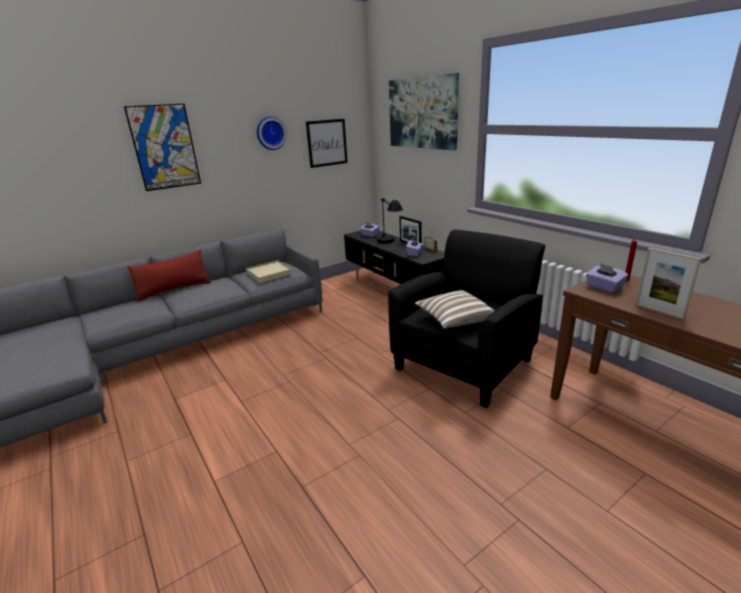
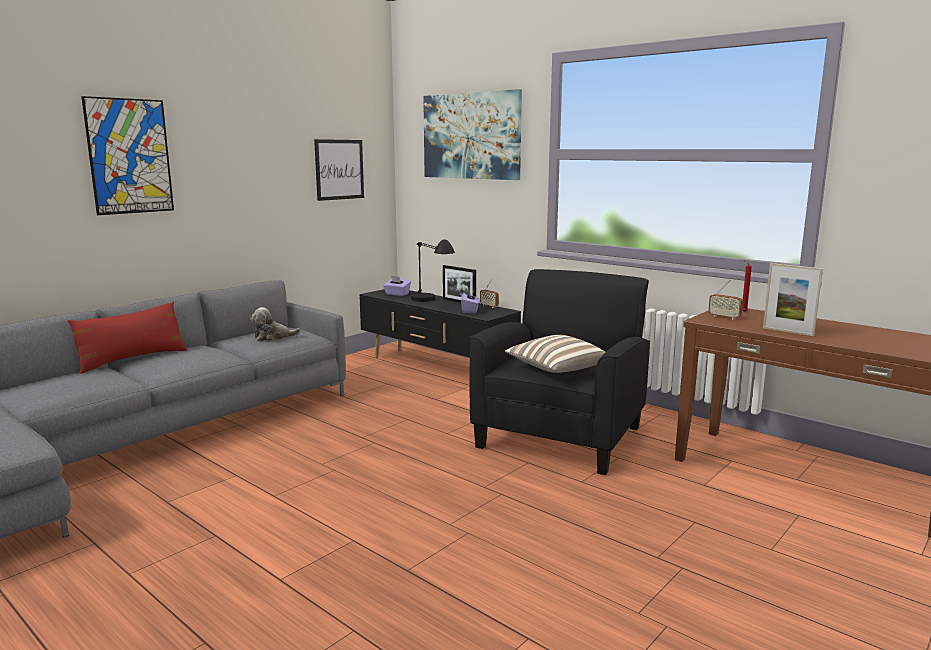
camera: 15 degrees left, 10 degrees down
beige tray [246,260,293,283] -> plush toy [250,307,301,341]
wall clock [257,116,287,150] -> none
purple tissue box [586,263,628,293] -> radio [708,280,743,320]

